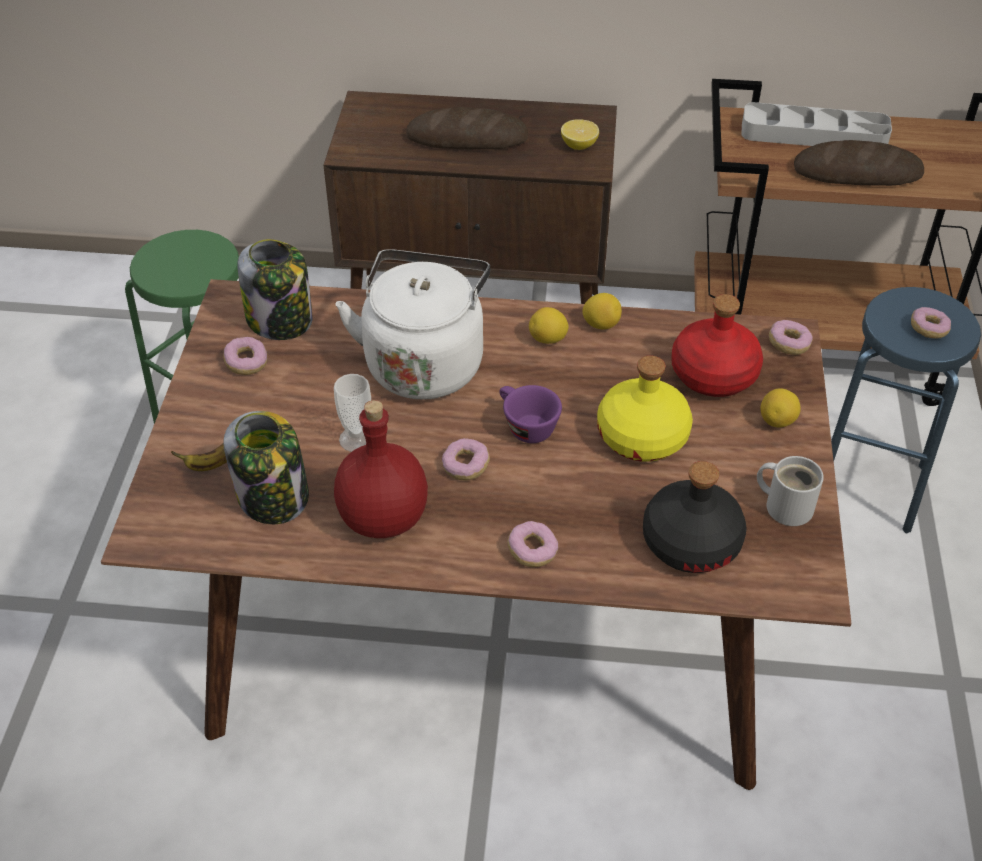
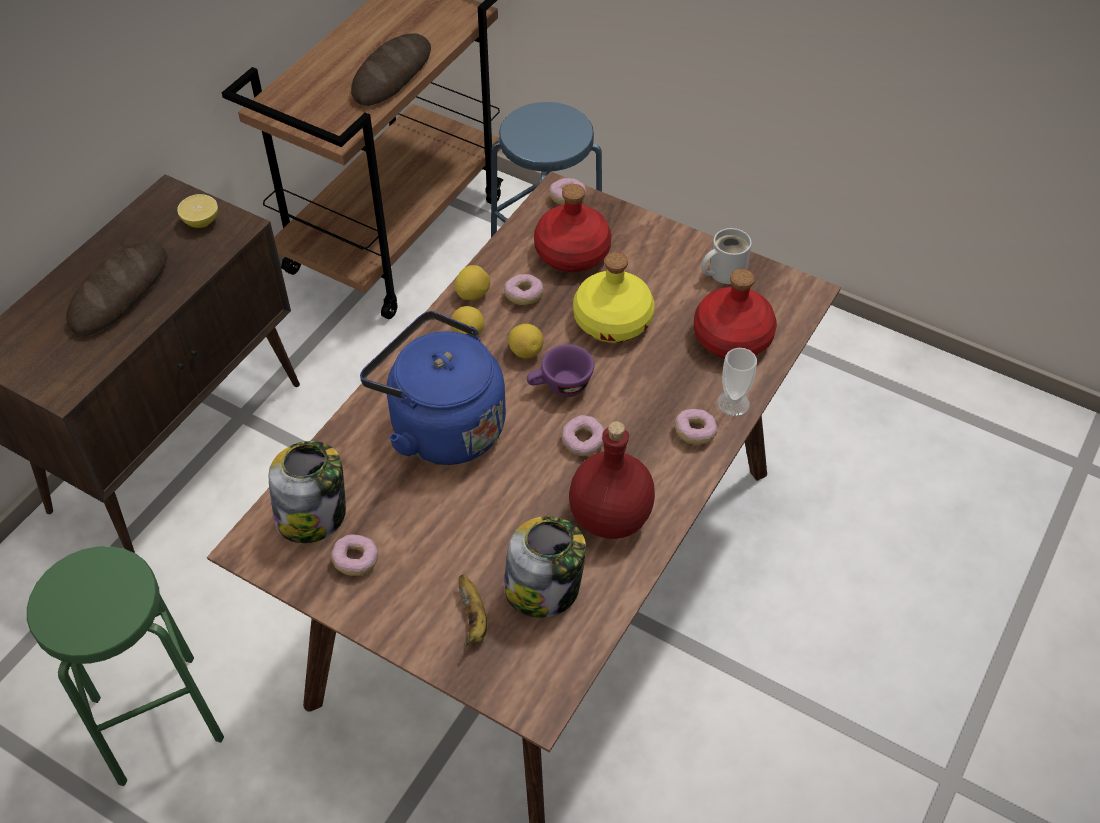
camera: 65 degrees left, 5 degrees up
cup [334,374,371,452] -> cup moved to [717,348,757,416]
white kettle [336,249,491,399] -> blue kettle [360,311,506,465]
black bottle [643,461,747,573] -> red bottle [694,269,777,359]
grey tray [741,102,892,146] -> none
lemon [761,388,801,427] -> lemon moved to [508,324,544,359]
donut [911,307,951,338] -> donut moved to [504,274,544,305]

